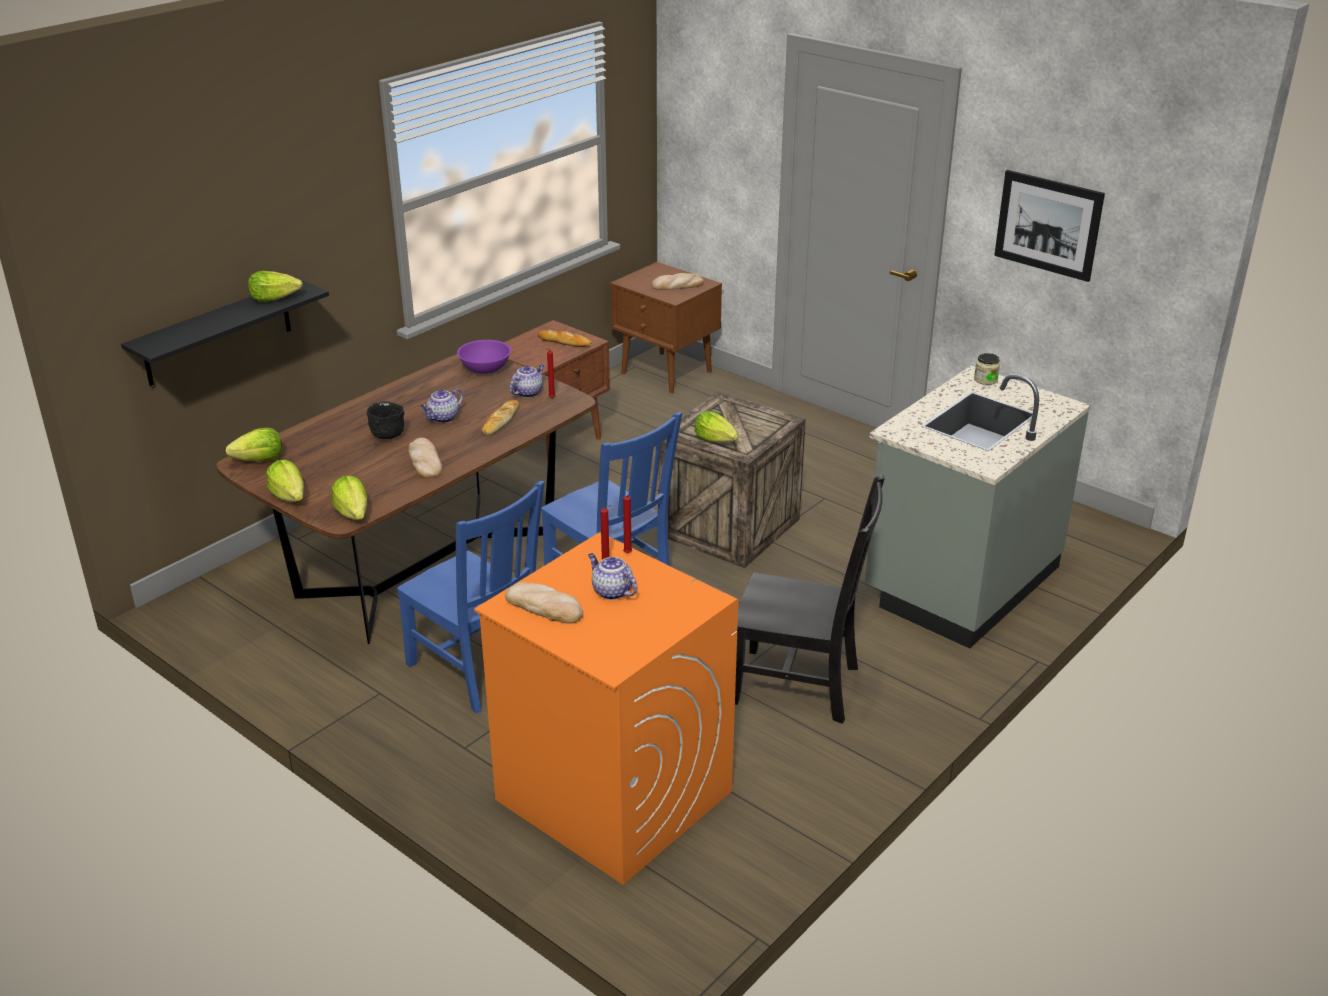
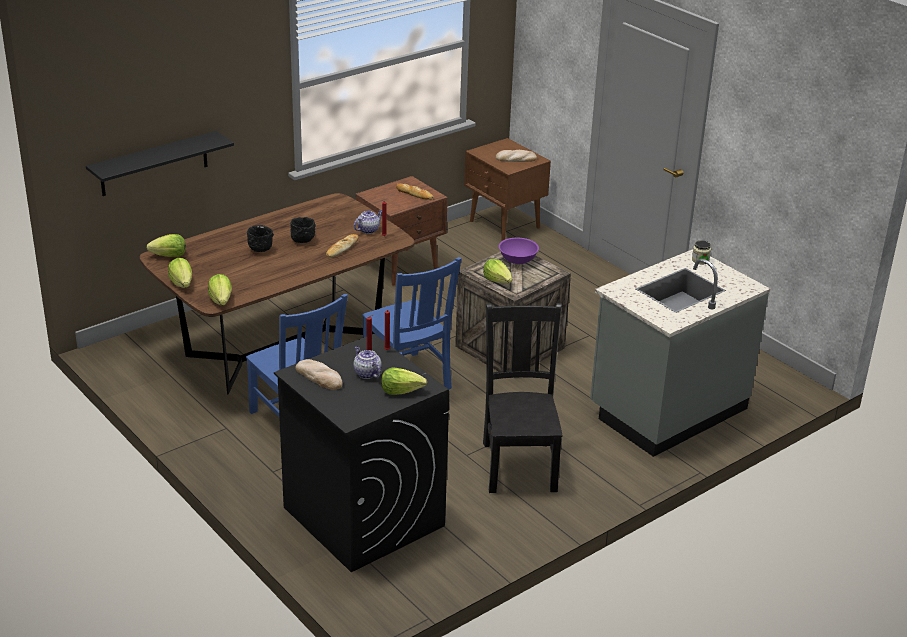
camera: 10 degrees right, 0 degrees up
lettuce [248,271,303,302] -> lettuce moved to [381,367,427,395]
bread [408,438,442,478] -> none
teapot [421,388,463,423] -> black bowl [291,217,316,243]
purple bowl [457,340,511,374] -> purple bowl moved to [499,238,539,264]
orange washing machine [474,532,738,885] -> black washing machine [274,334,449,572]
black chair [735,475,884,724] -> black chair turned 120 degrees counterclockwise [483,303,562,493]
picture [994,170,1105,282] -> none

